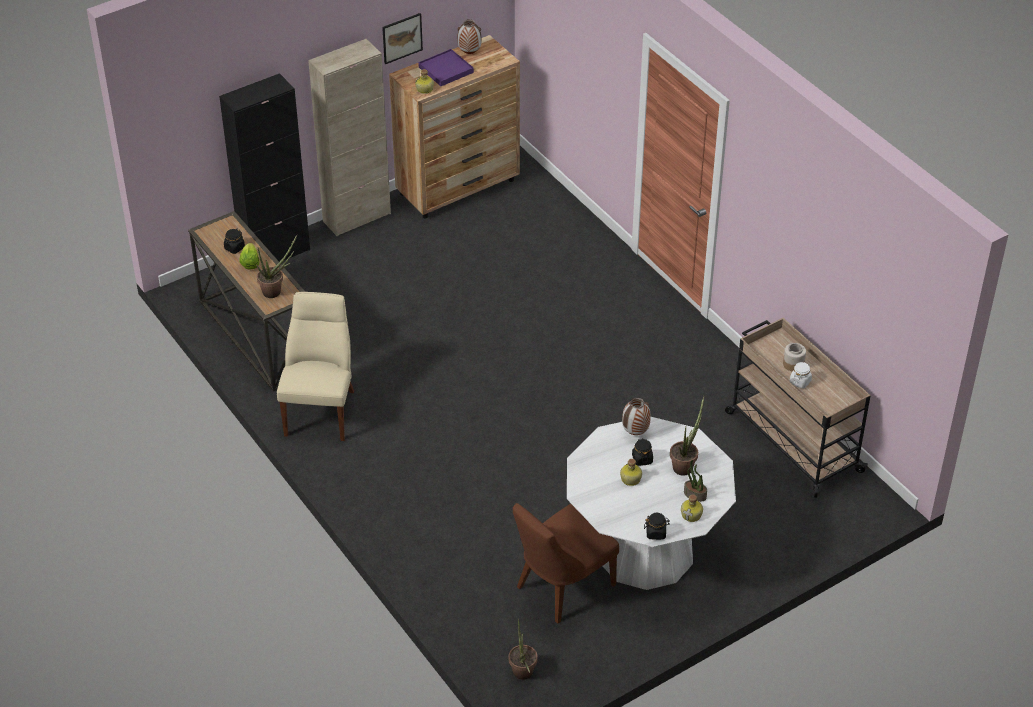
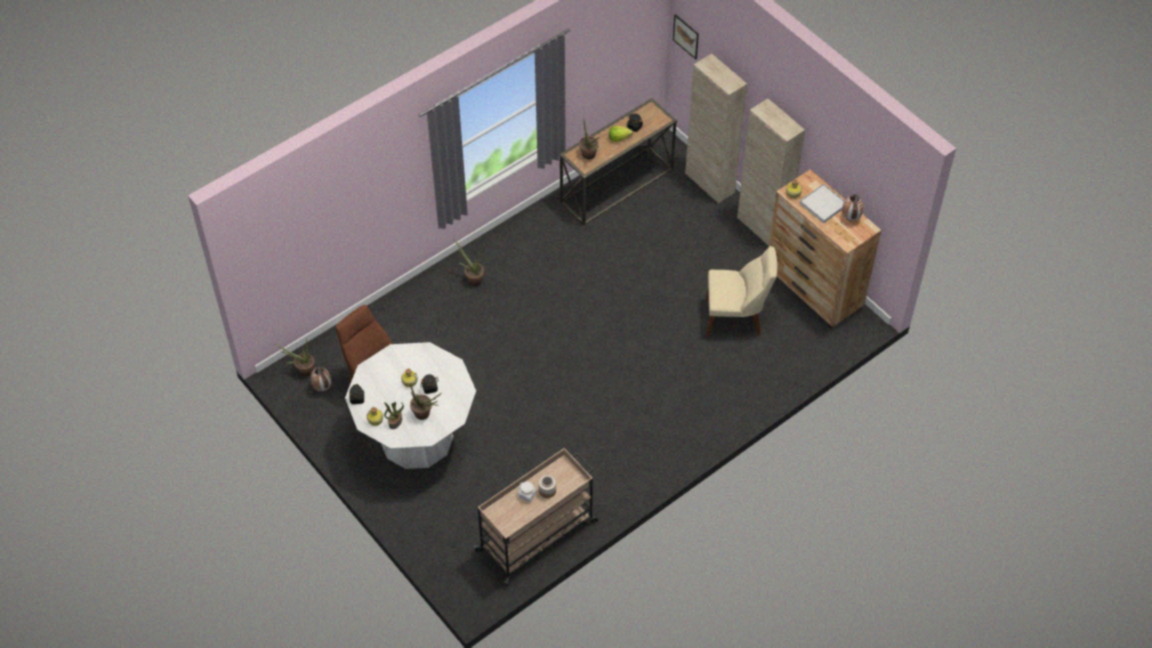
camera: 85 degrees right, 10 degrees up
black cabinet [219,73,310,262] -> beige cabinet [685,54,747,203]
beige chair [277,292,354,441] -> beige chair moved to [706,246,777,336]
picture [382,13,423,64] -> picture moved to [673,14,699,60]
purple tray [418,49,474,86] -> white tray [800,184,845,223]
vase [622,398,651,435] -> vase moved to [311,367,332,391]
none -> potted plant [453,239,484,286]

